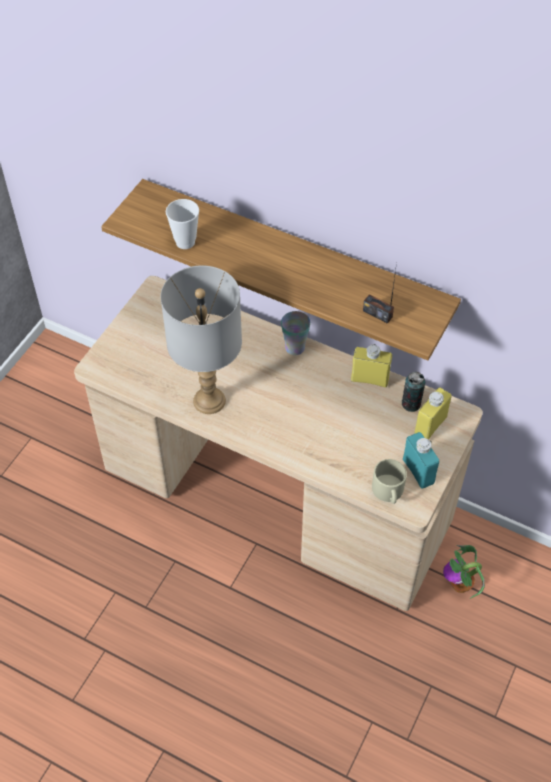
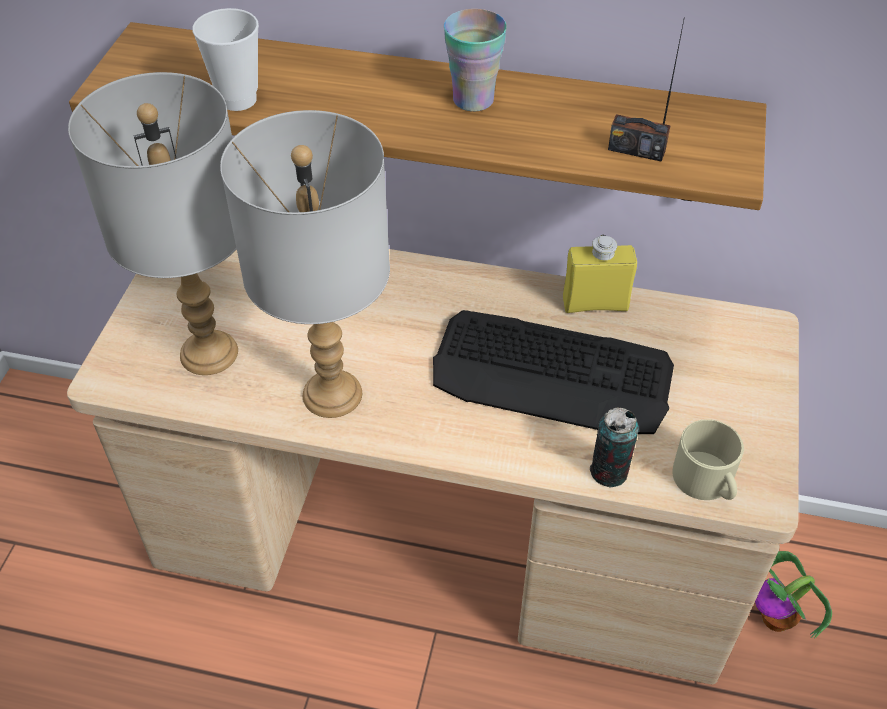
camera: 15 degrees left, 5 degrees down
cup [281,311,311,355] -> cup moved to [444,9,507,112]
can [402,372,425,412] -> can moved to [590,408,639,487]
turquoise bottle [403,432,439,489] -> none
yellow bottle [415,388,452,439] -> none
none -> grey table lamp [68,72,238,375]
none -> keyboard [433,310,674,434]

